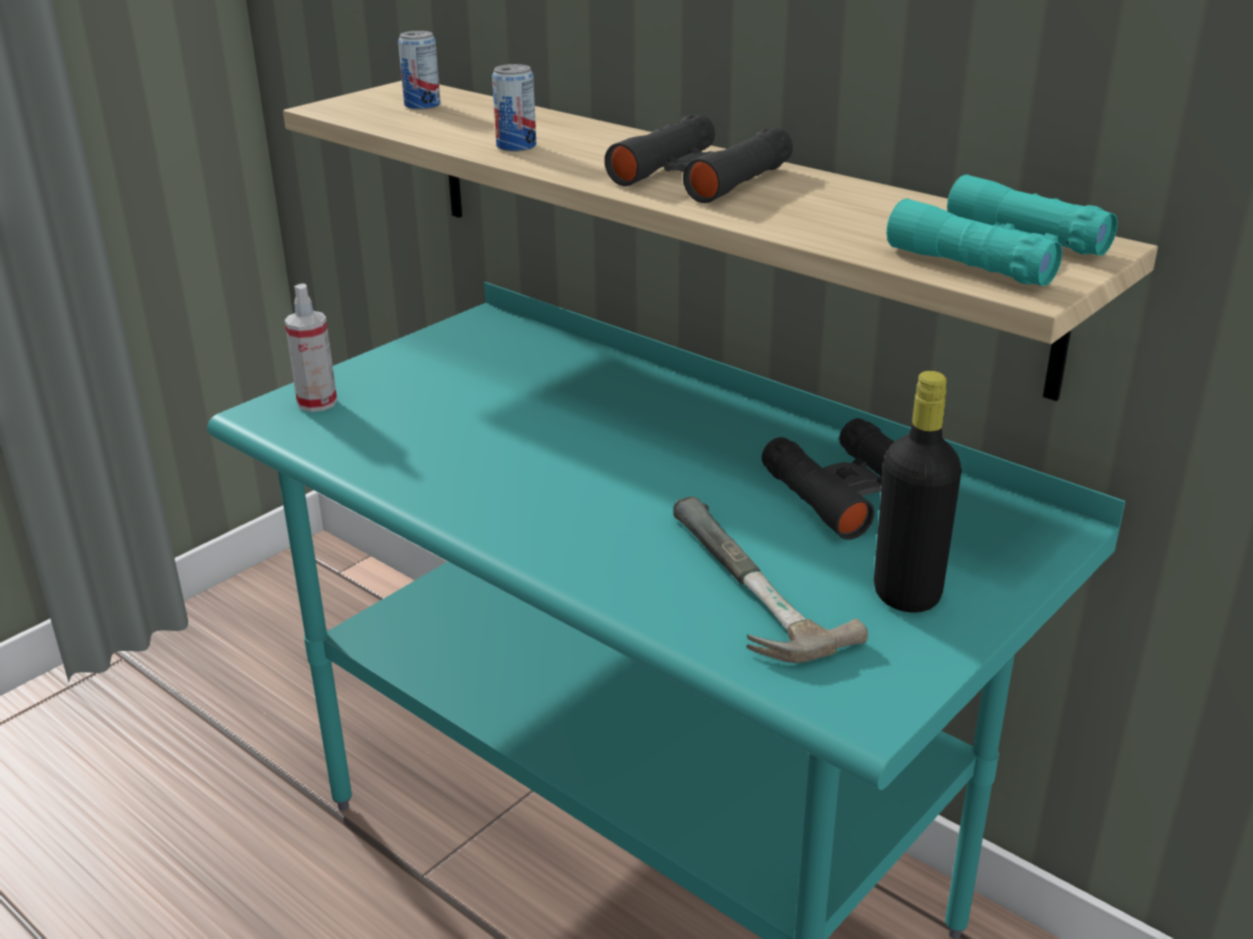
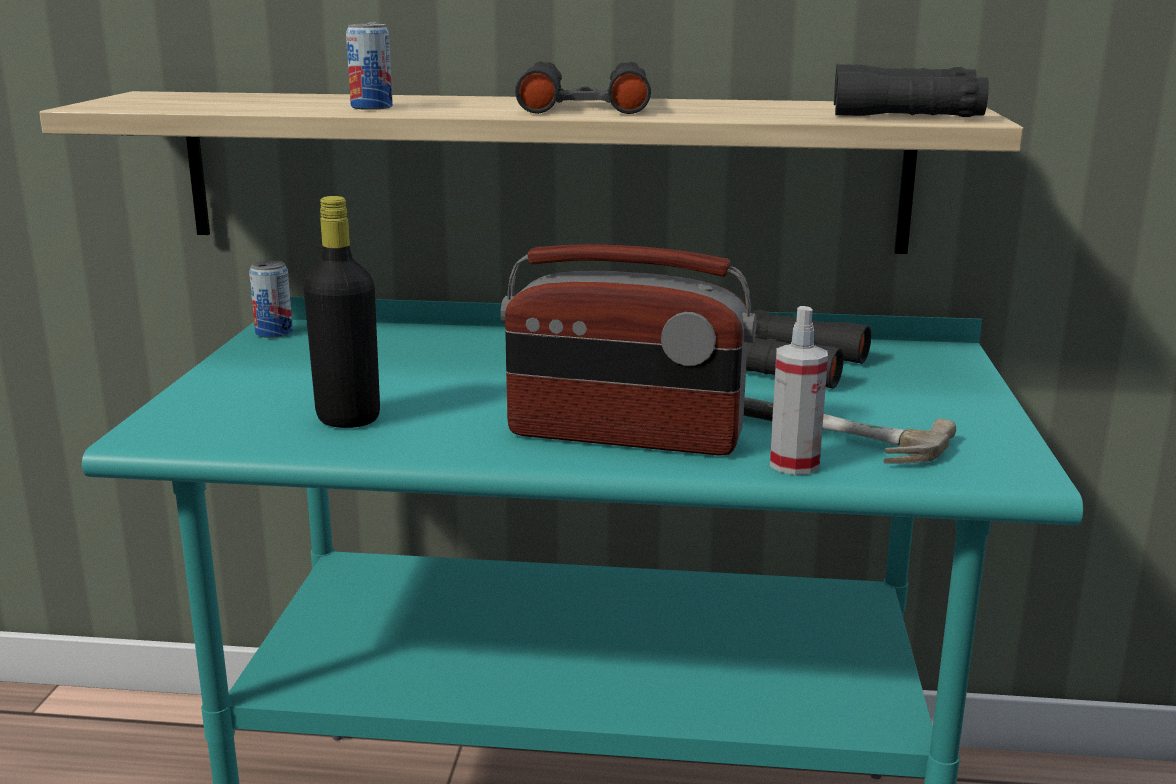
camera: 35 degrees left, 10 degrees down
spray bottle [284,283,337,412] -> spray bottle moved to [770,306,828,475]
can [398,31,441,110] -> can moved to [249,260,293,338]
black bottle [874,371,961,613] -> black bottle moved to [303,196,380,428]
turquoise binoculars [886,174,1118,286] -> black binoculars [834,64,989,117]
none -> radio [501,244,757,456]

